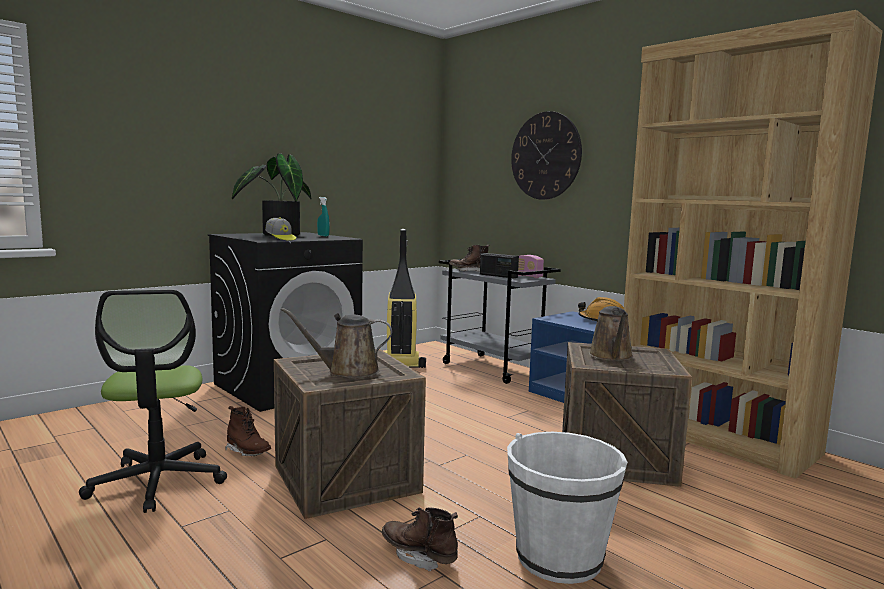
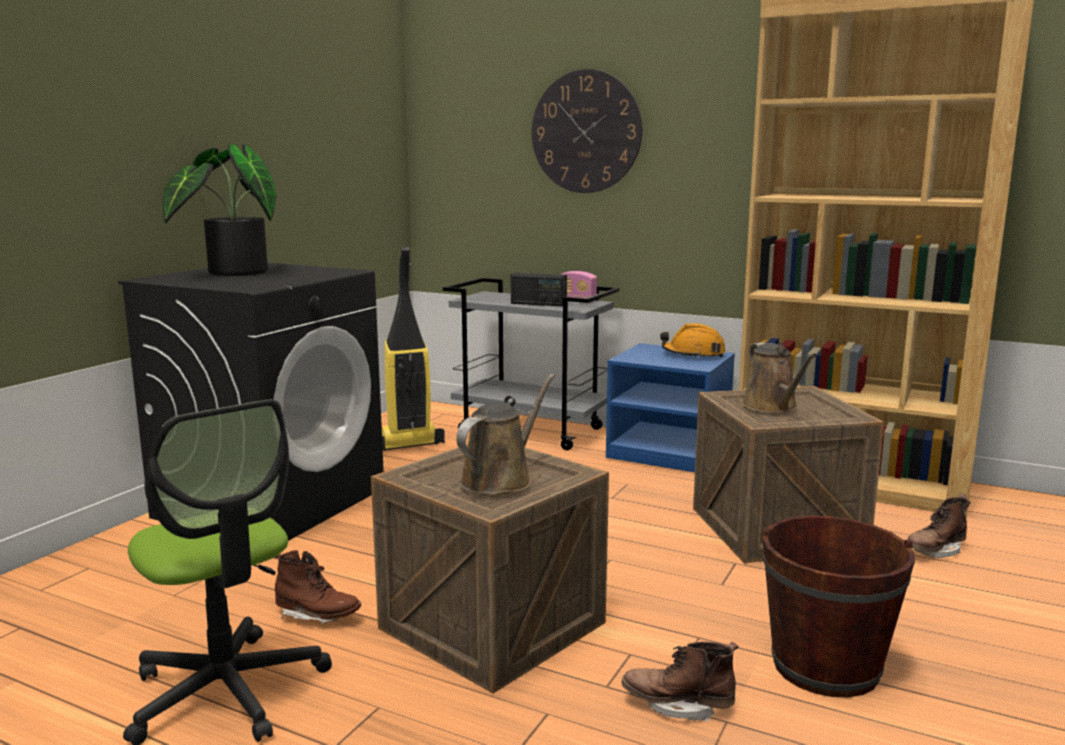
camera: 20 degrees left, 5 degrees up
cap [265,217,296,241] -> none
brown watering can [281,308,392,378] -> brown watering can turned 150 degrees clockwise [456,374,555,495]
turquoise spray bottle [317,197,330,236] -> none
brown boot [449,245,490,272] -> brown boot moved to [907,494,971,558]
white bucket [507,432,627,584] -> brown bucket [762,516,915,697]

